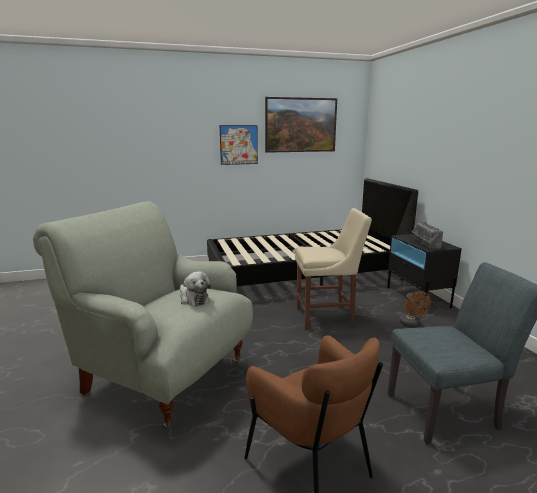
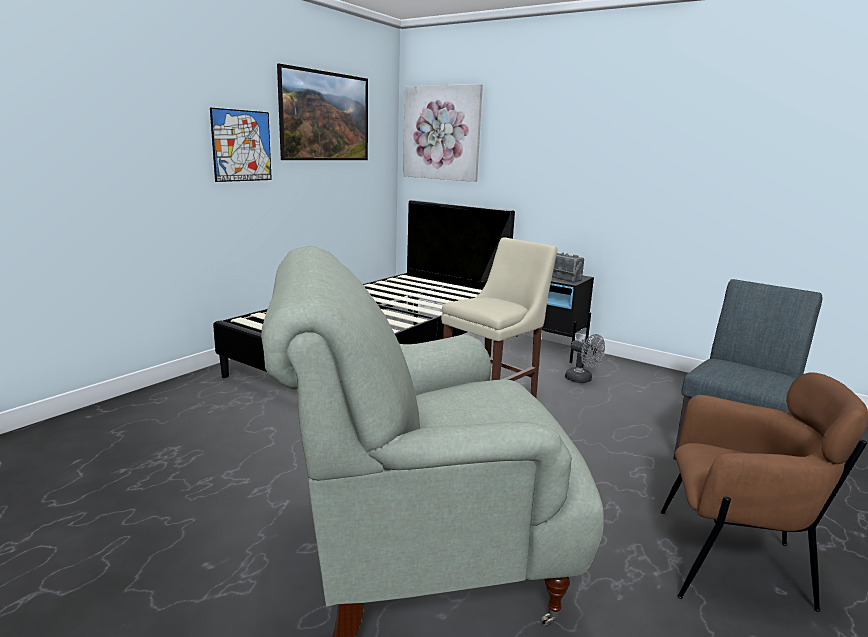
camera: 40 degrees left, 0 degrees up
plush toy [180,271,211,306] -> none
brown fan [400,291,431,328] -> grey fan [565,334,605,383]
none -> picture [403,84,483,182]

